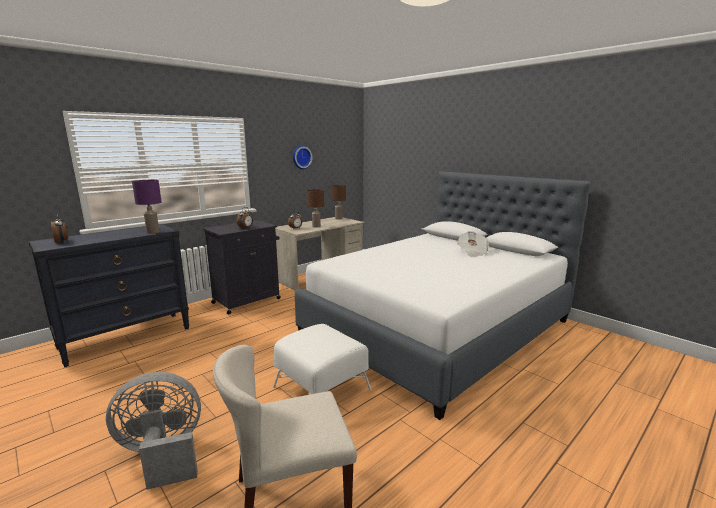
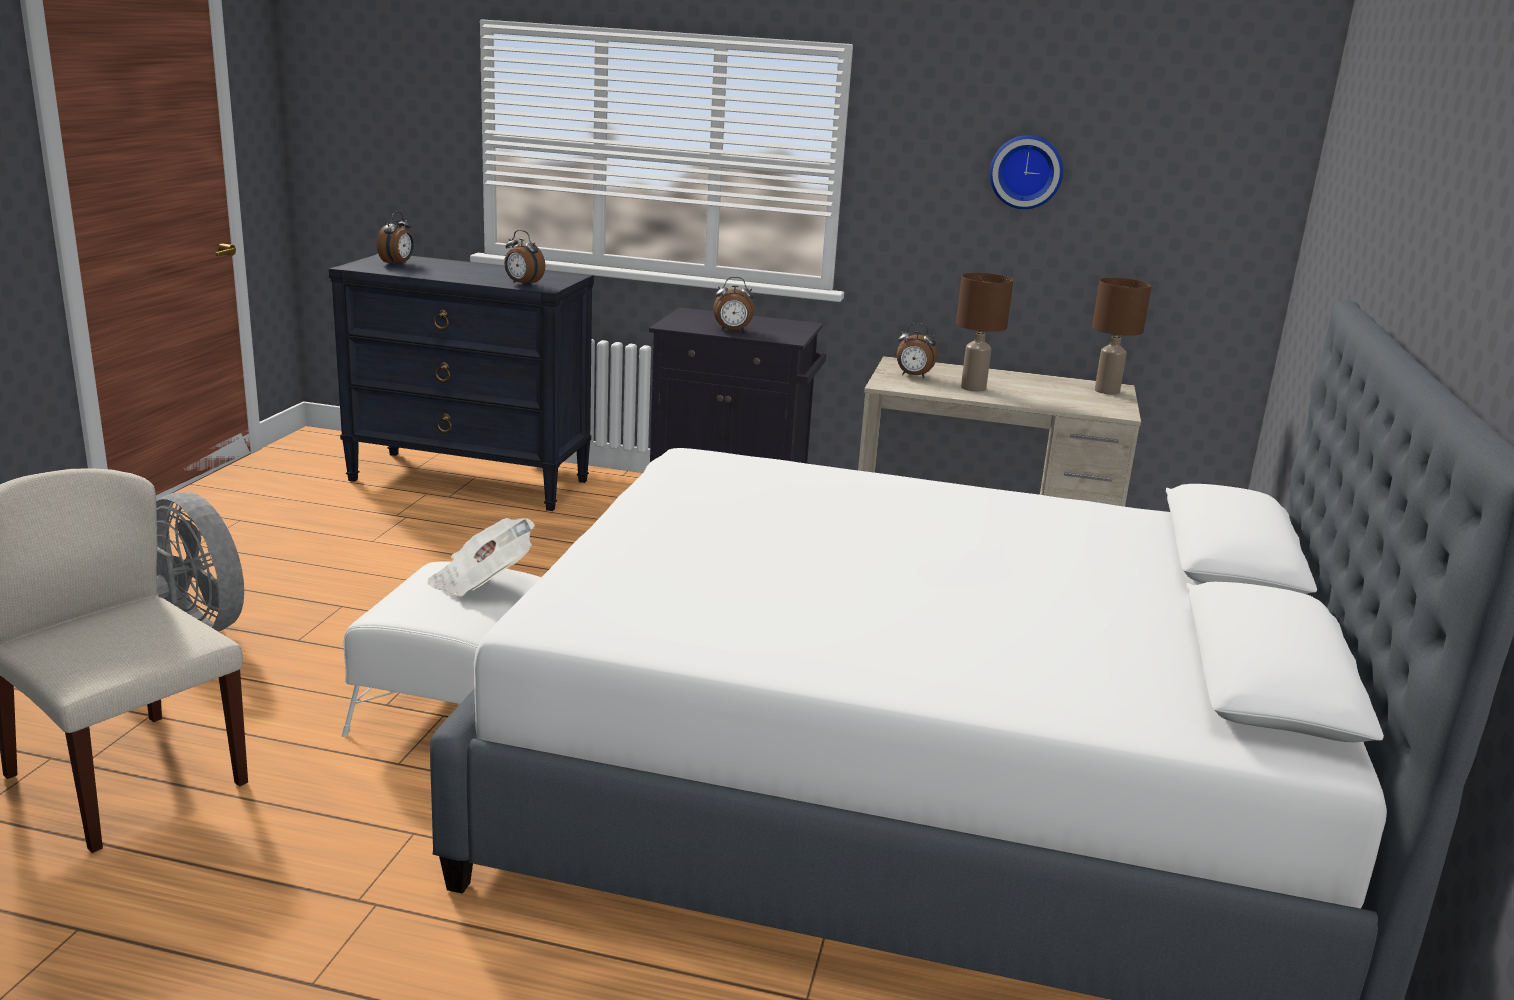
camera: 55 degrees right, 5 degrees up
purple table lamp [132,180,162,234] -> alarm clock [504,230,545,286]
newspaper [458,231,489,257] -> newspaper moved to [428,518,535,597]

